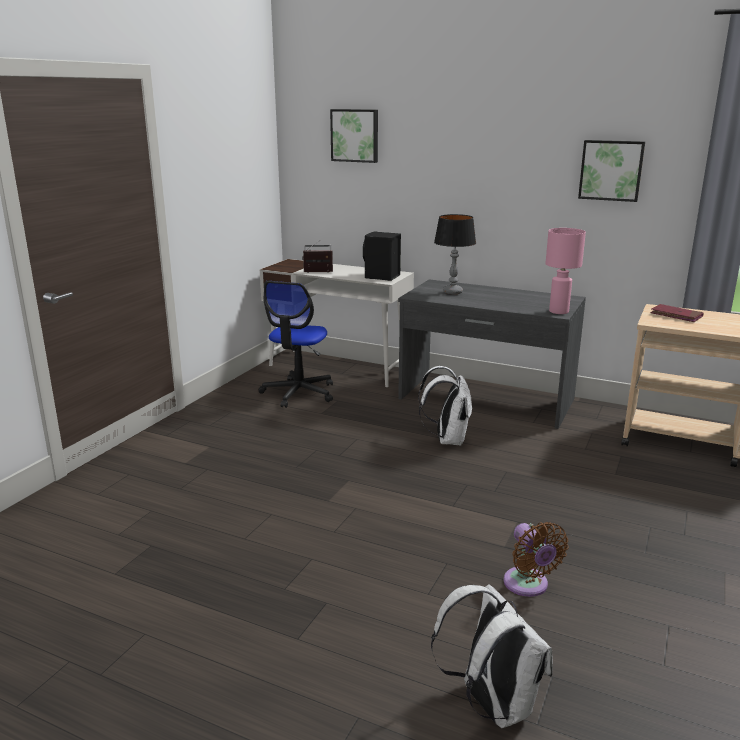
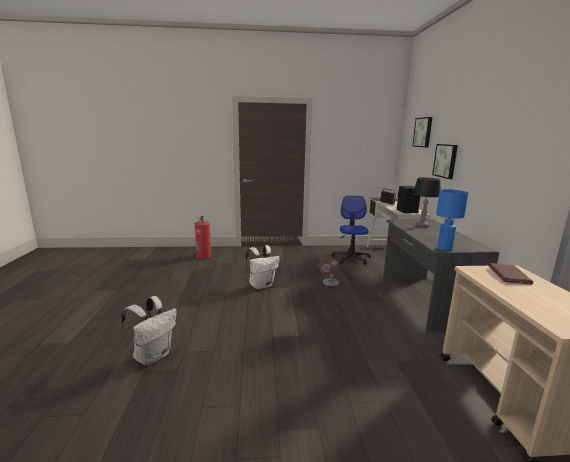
camera: 60 degrees right, 5 degrees down
office chair [258,281,333,408] -> office chair turned 105 degrees clockwise [331,196,371,264]
white backpack [418,366,472,446] -> white backpack moved to [246,245,280,289]
brown fan [503,522,568,597] -> brown fan moved to [318,256,339,286]
pink table lamp [545,228,586,314] -> blue table lamp [436,189,469,251]
picture [578,140,645,202] -> picture moved to [432,144,458,179]
none -> fire extinguisher [195,216,211,259]

